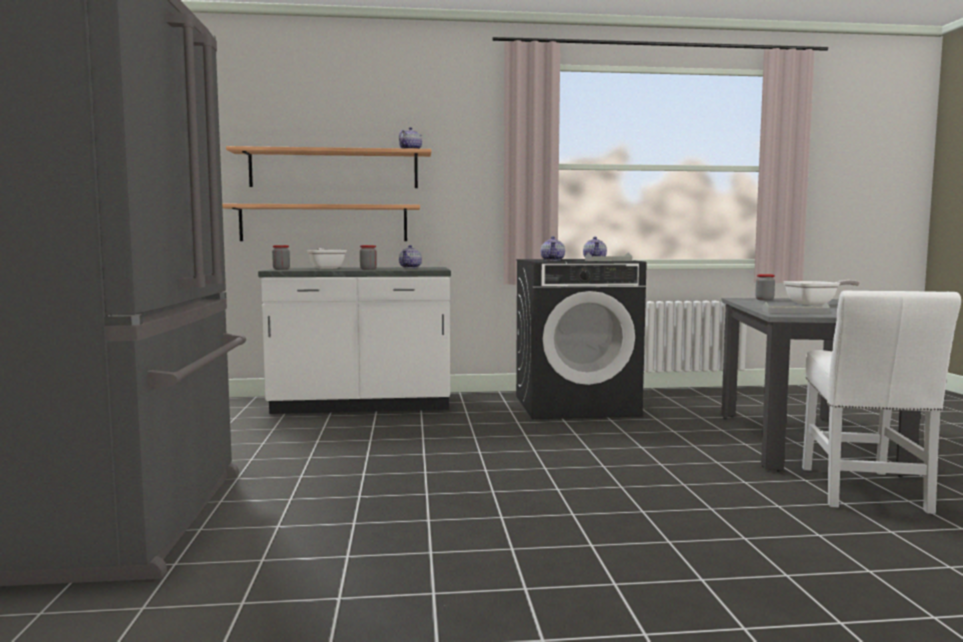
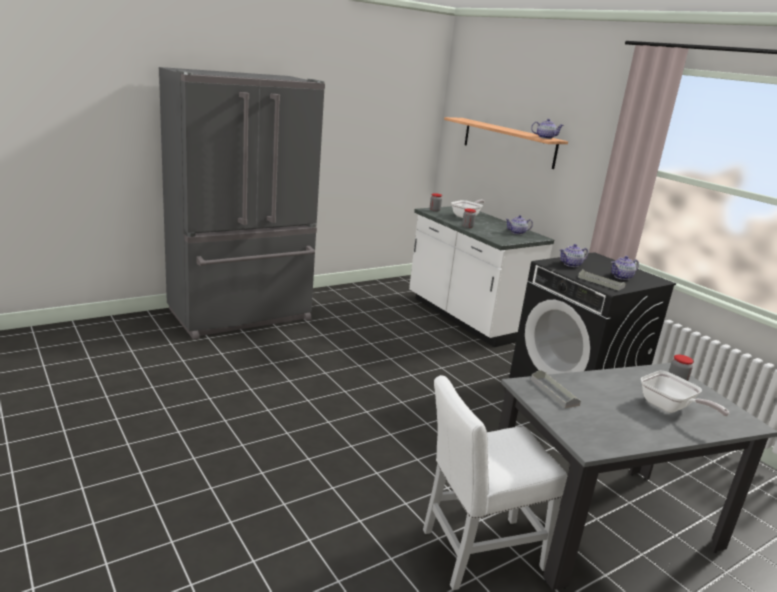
camera: 60 degrees right, 15 degrees up
shelf [222,204,420,241] -> none

